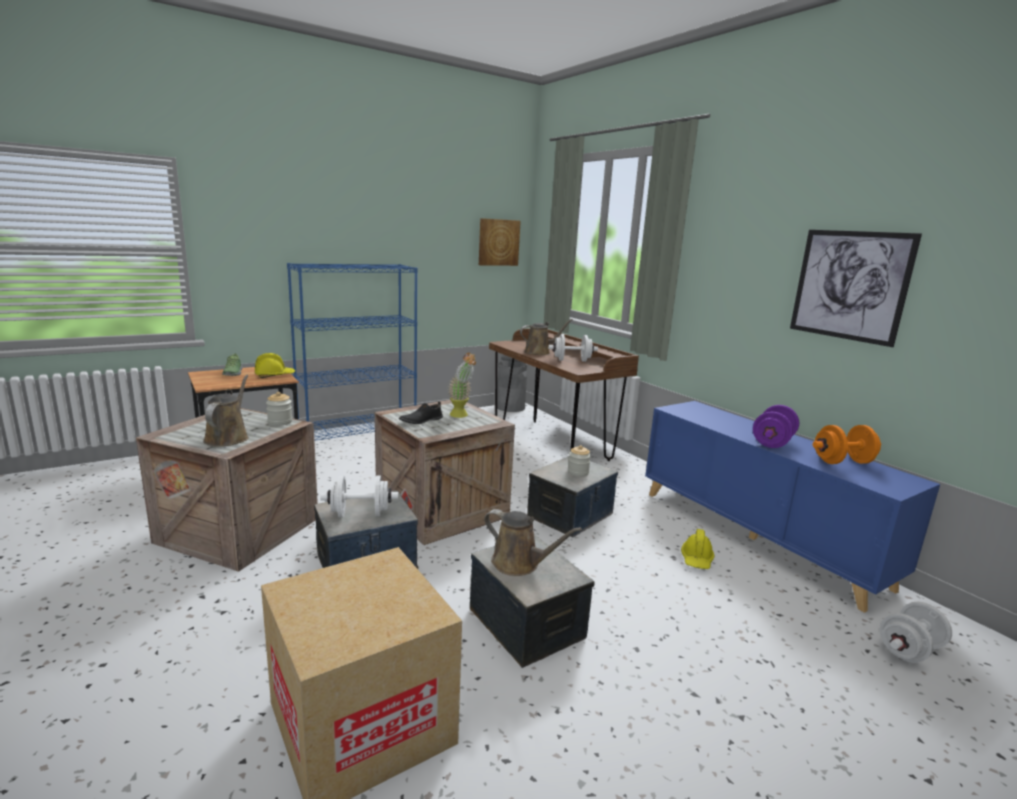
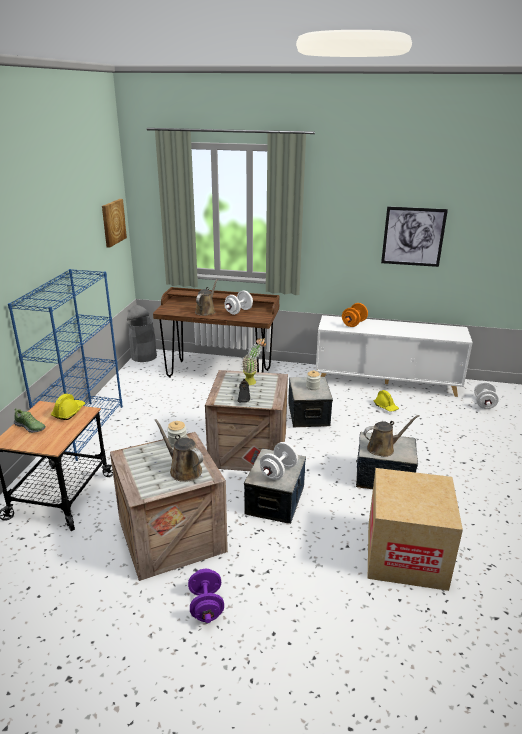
camera: 45 degrees left, 10 degrees up
blue cabinet [645,401,940,613] -> white cabinet [316,315,473,397]
purple dumbbell [753,405,799,448] -> purple dumbbell moved to [188,569,224,623]
orange dumbbell [813,425,881,464] -> orange dumbbell moved to [342,303,368,327]

